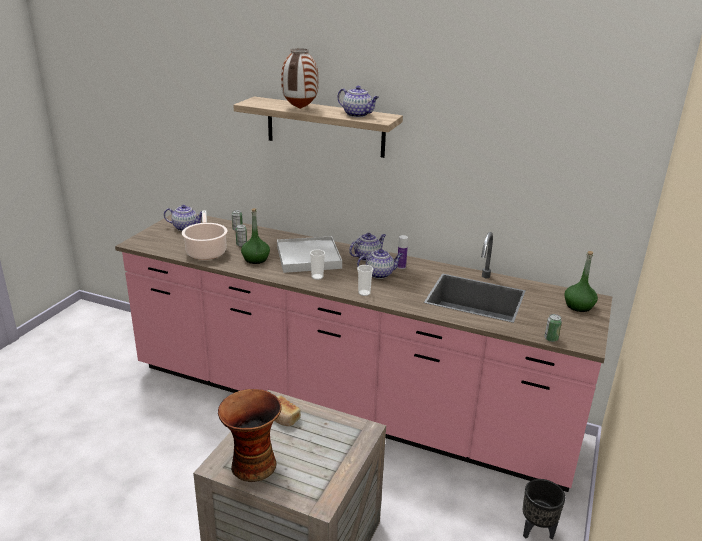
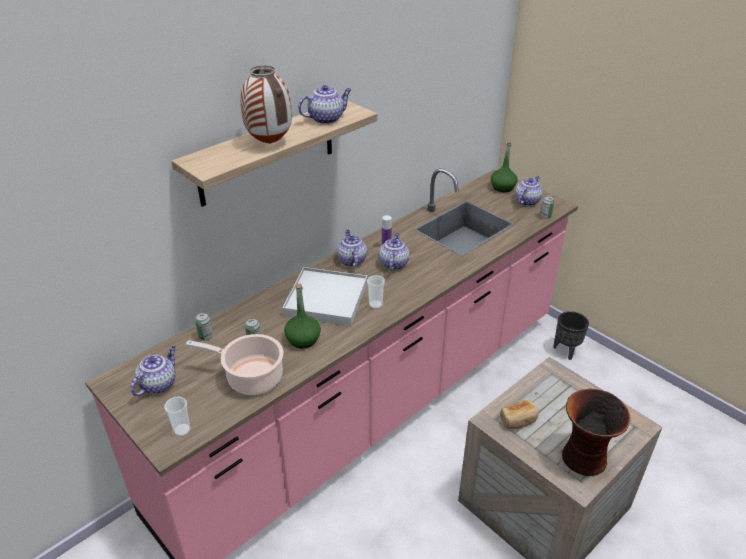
camera: 65 degrees left, 10 degrees up
cup [357,265,373,296] -> cup moved to [164,397,191,437]
none -> teapot [515,176,542,206]

